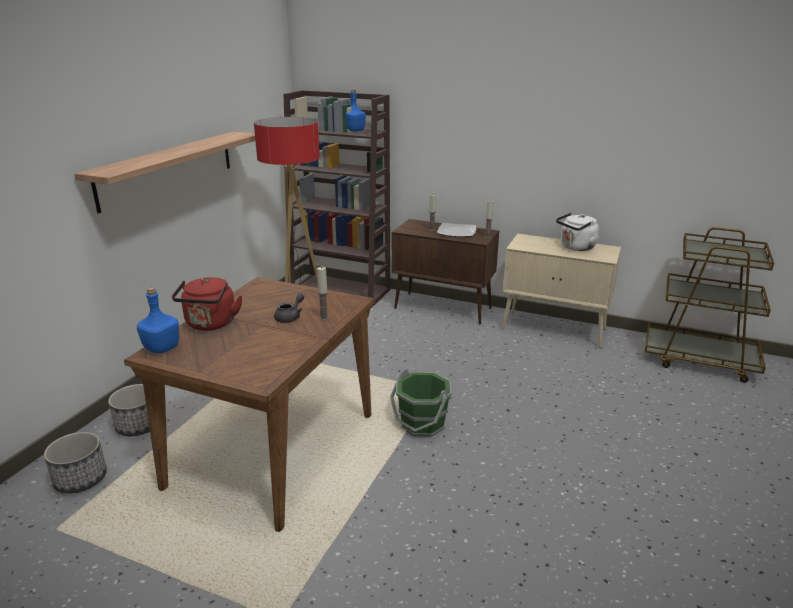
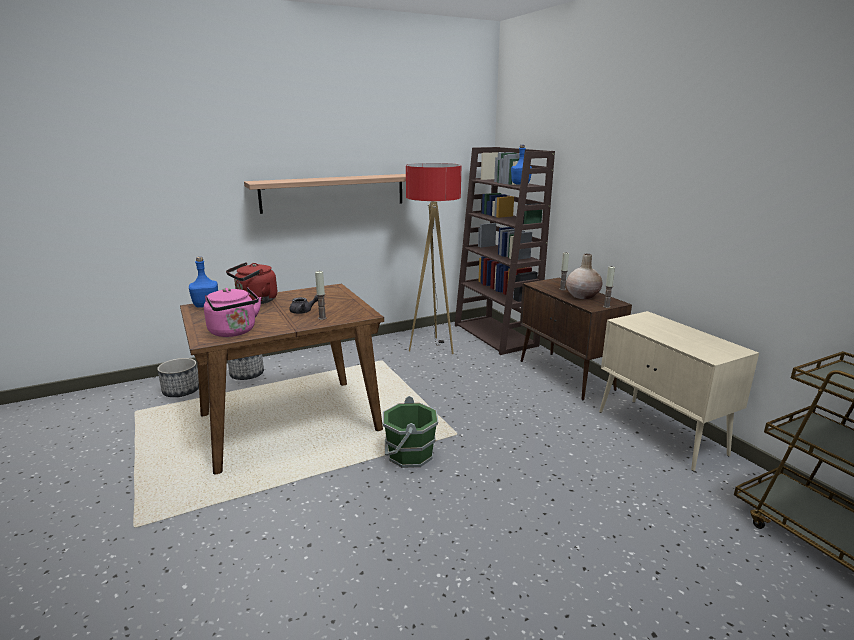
camera: 40 degrees right, 5 degrees down
plate [437,223,476,237] -> beige vase [566,254,603,299]
white kettle [556,213,600,251] -> none
none -> pink kettle [204,287,261,337]

